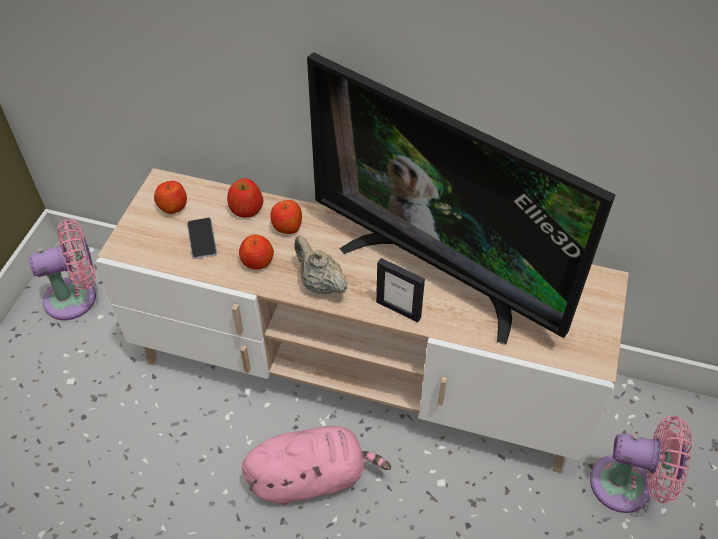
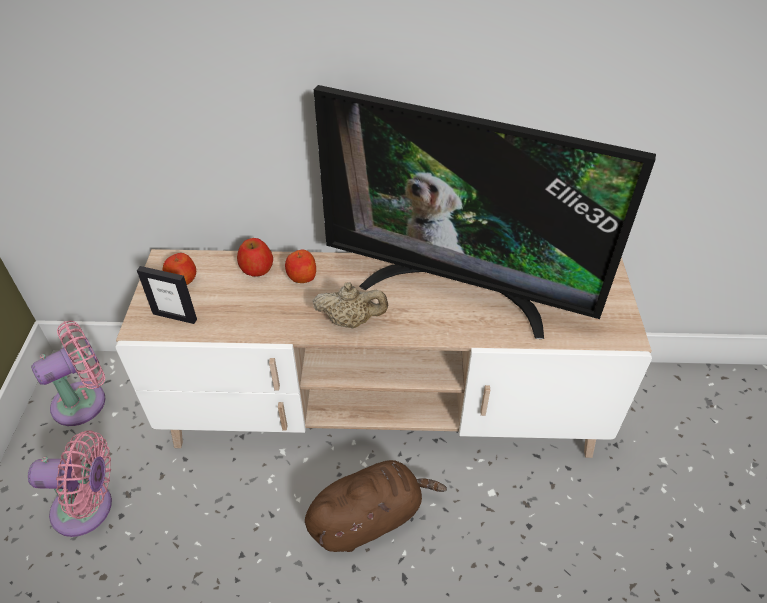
camera: 15 degrees left, 5 degrees down
phone [187,218,217,259] -> none
apple [239,235,274,270] -> none
pink plush toy [242,426,391,505] -> brown plush toy [305,460,447,552]
beige teapot [294,236,348,294] -> beige teapot turned 150 degrees clockwise [313,282,388,328]
picture frame [376,258,425,323] -> picture frame moved to [137,266,197,324]
pink fan [590,416,692,513] -> pink fan moved to [28,430,112,537]

